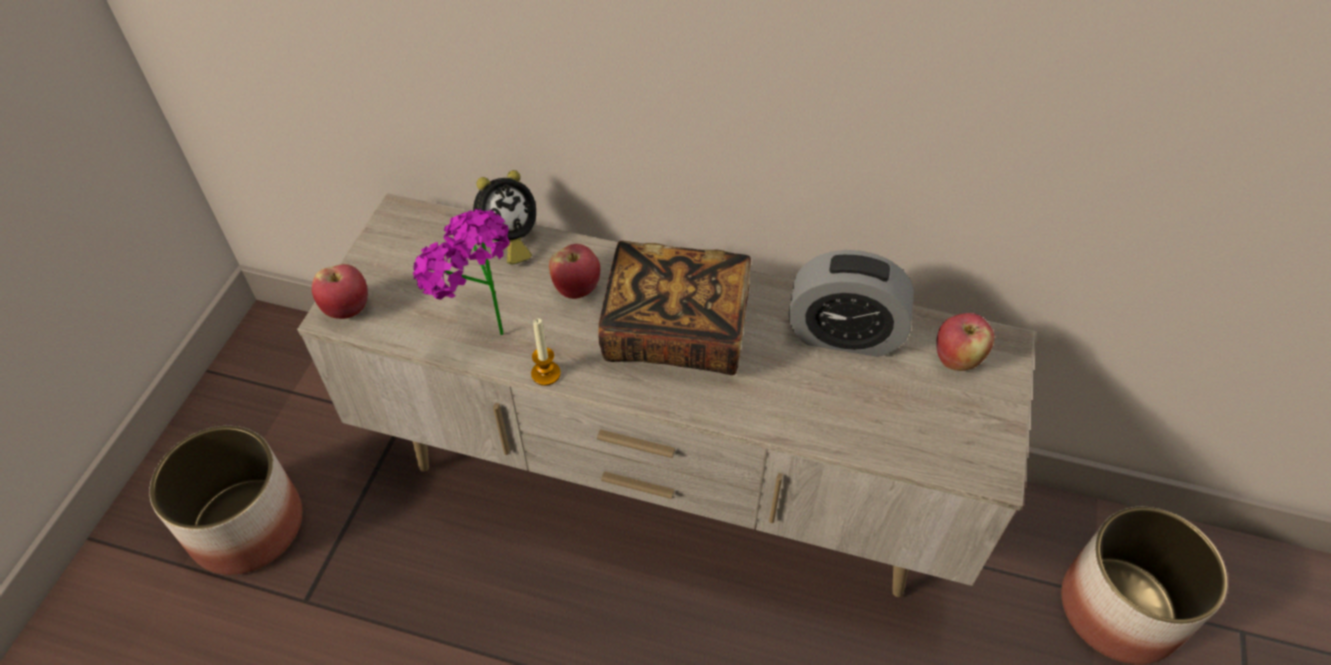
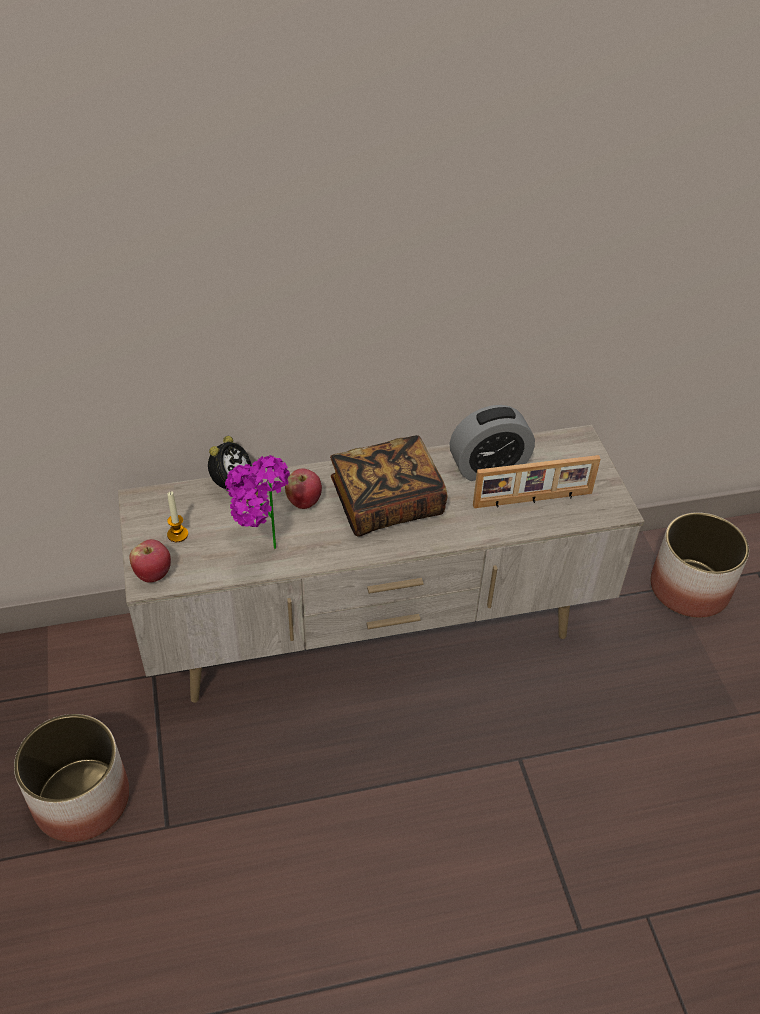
camera: 30 degrees left, 5 degrees down
candle [531,318,561,386] -> candle moved to [167,491,188,542]
apple [936,313,994,371] -> none
none -> picture frame [473,455,601,508]

